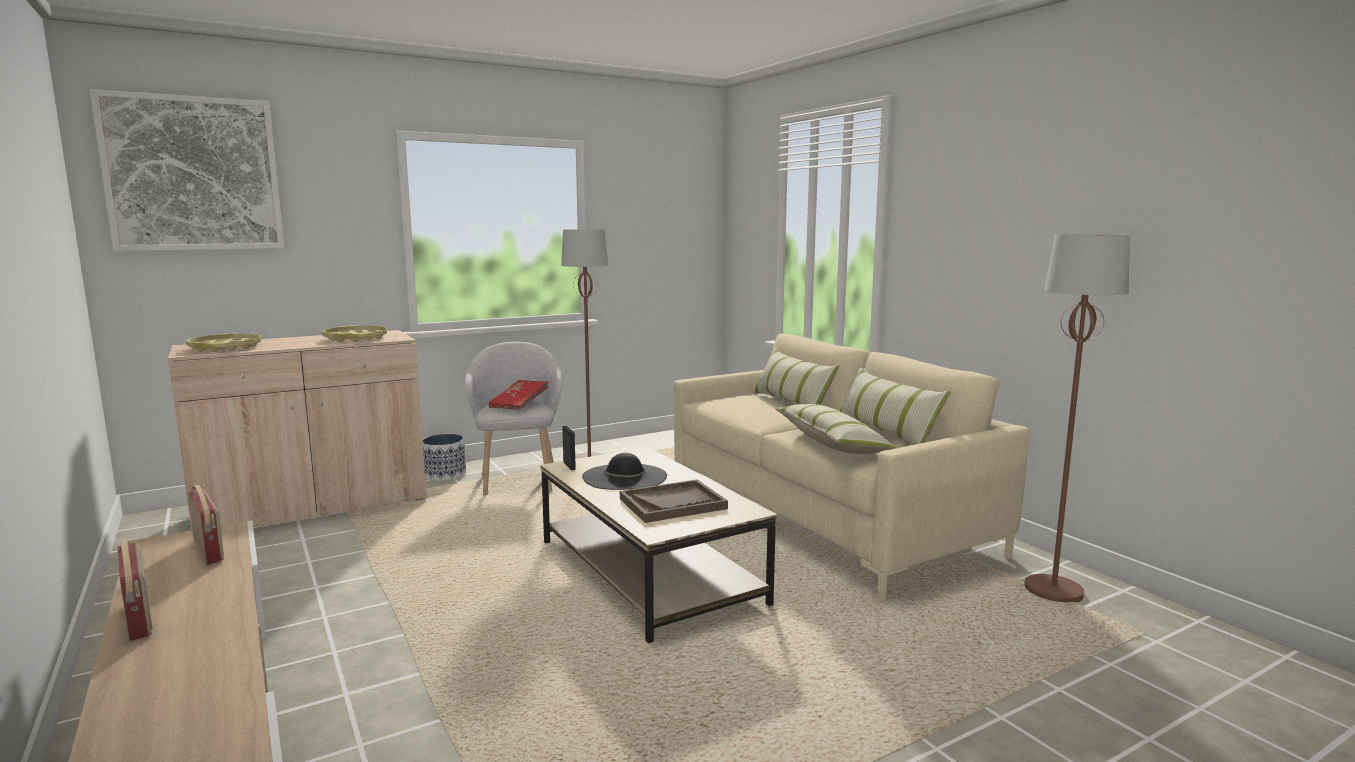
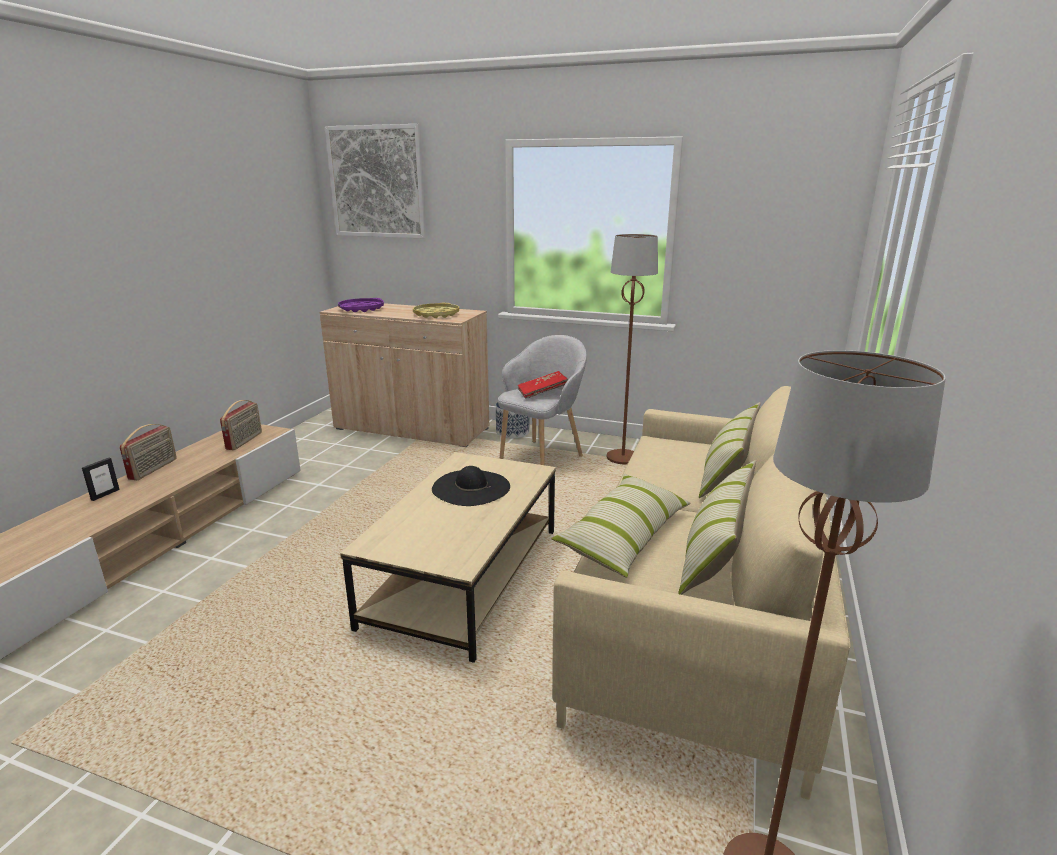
camera: 50 degrees right, 10 degrees up
yellow tray [186,333,262,352] -> purple tray [338,298,384,312]
picture frame [562,426,576,470] -> picture frame moved to [82,458,120,501]
brown tray [620,479,728,523] -> none

